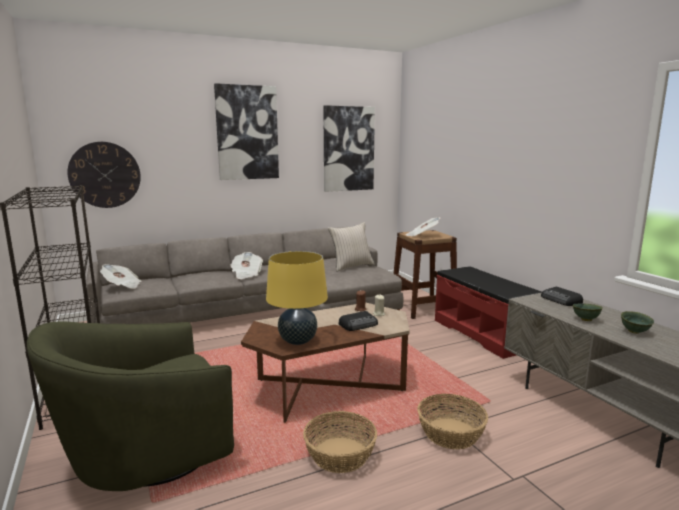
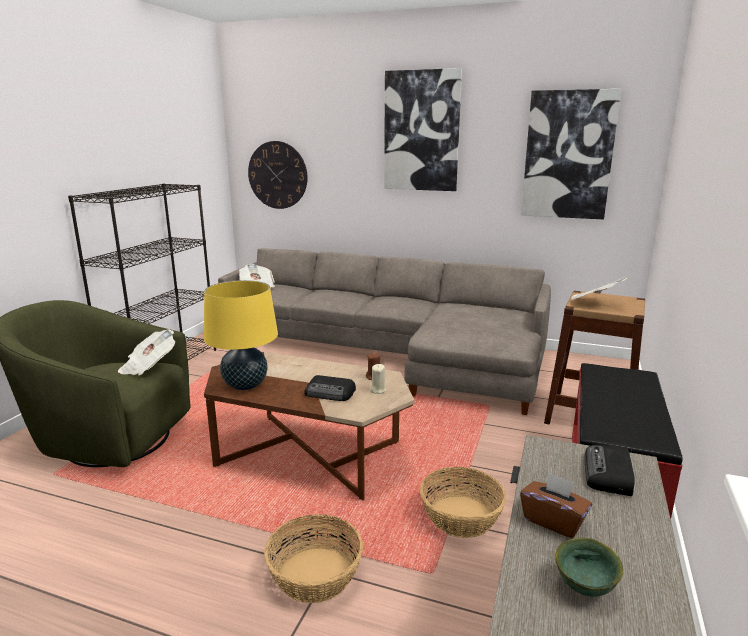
camera: 45 degrees right, 5 degrees up
newspaper [230,252,263,279] -> newspaper moved to [118,330,175,375]
basket [303,411,377,473] -> basket moved to [420,467,506,538]
beige pillow [328,222,374,272] -> none
green bowl [572,304,603,321] -> brown tissue box [520,472,592,538]

